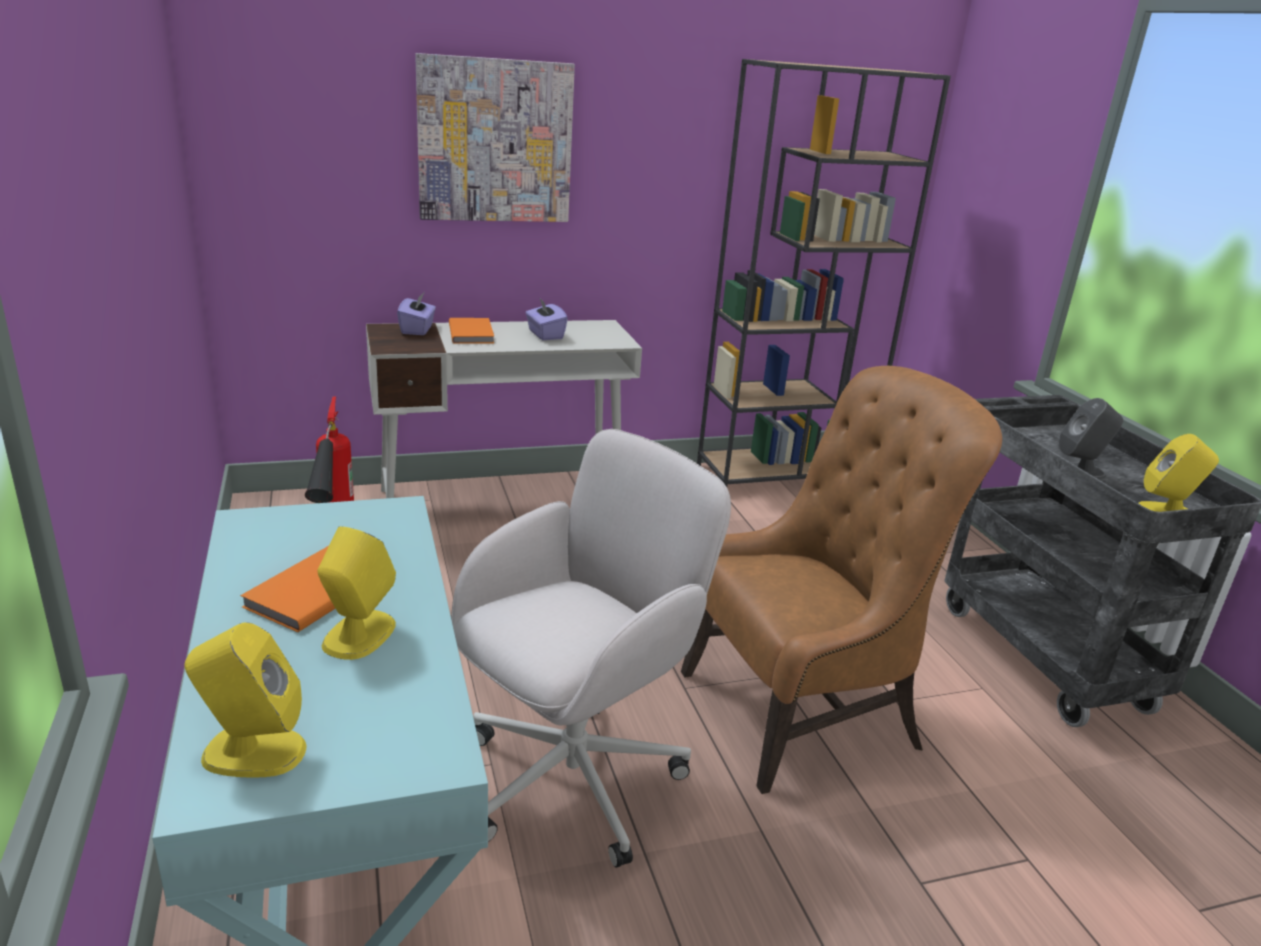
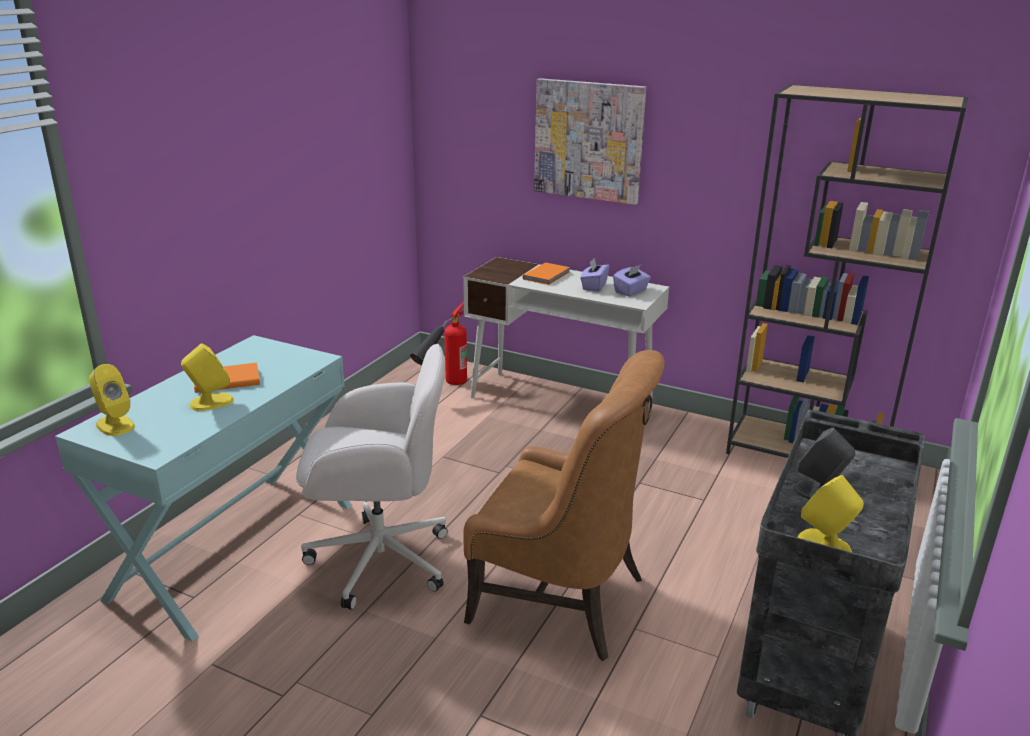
camera: 45 degrees right, 0 degrees up
purple tissue box [397,293,436,335] -> purple tissue box moved to [613,265,651,296]

